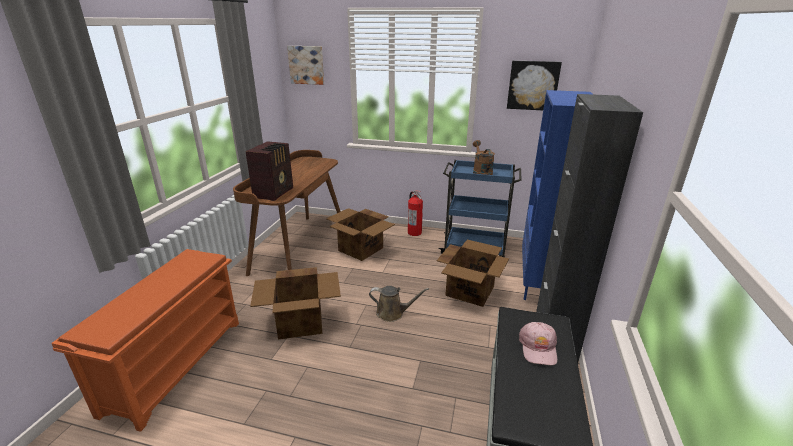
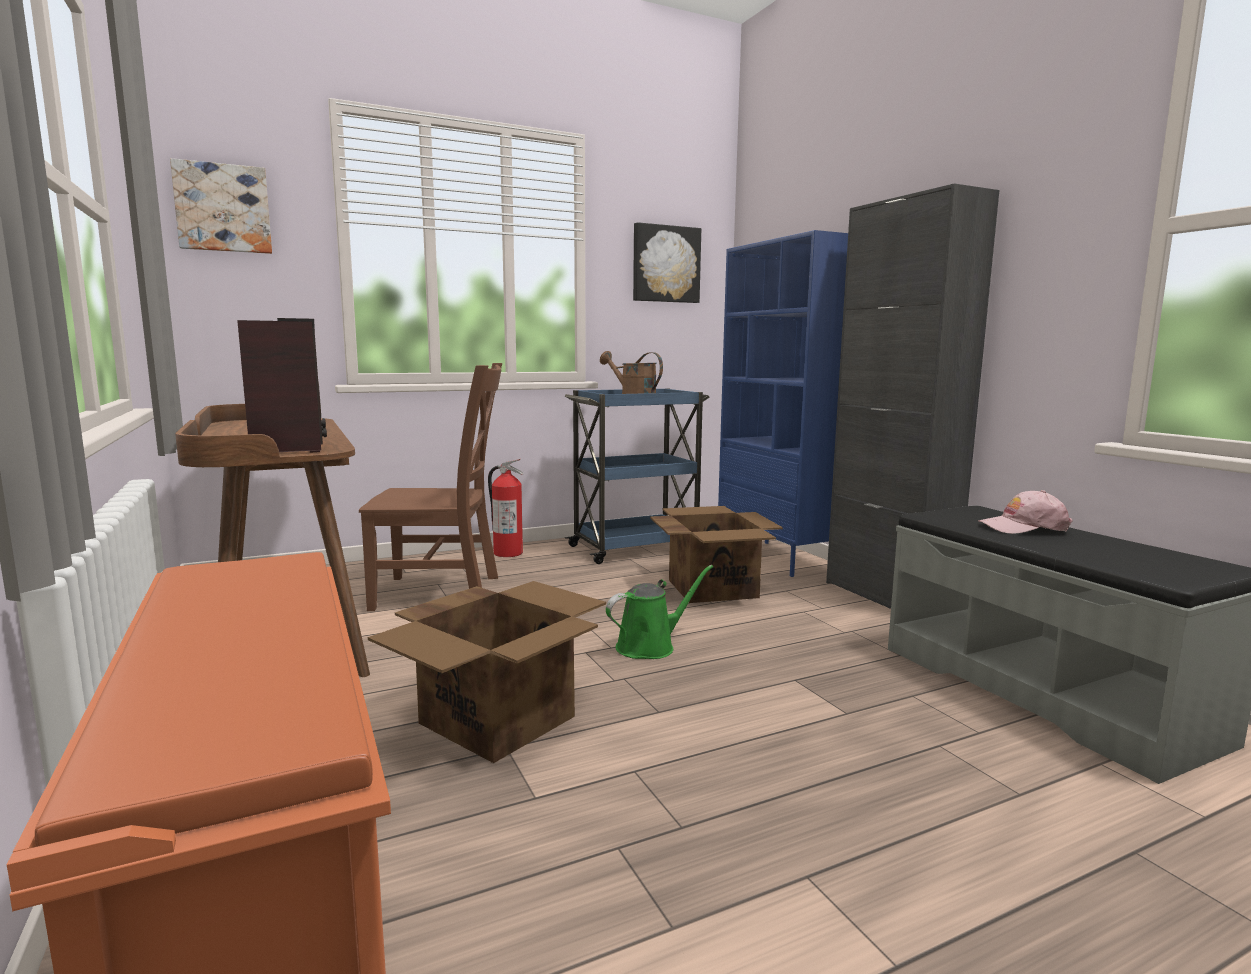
camera: 40 degrees left, 15 degrees down
cardboard box [326,208,395,261] -> brown chair [359,363,502,611]
brown watering can [369,286,429,322] -> green watering can [606,565,713,659]
pink cap [519,322,557,365] -> pink cap turned 120 degrees clockwise [978,490,1073,534]

